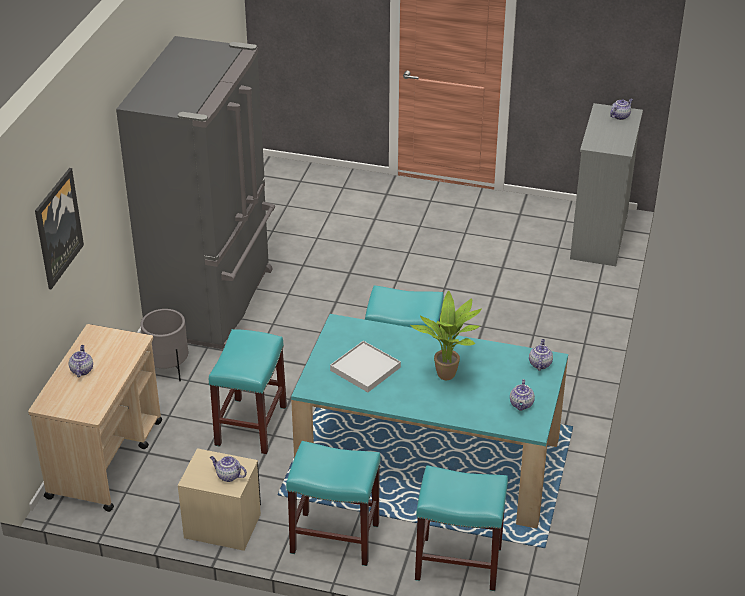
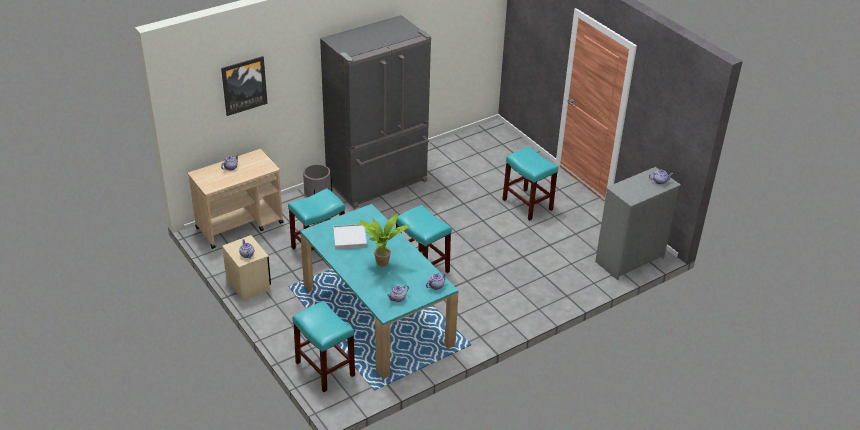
camera: 40 degrees right, 0 degrees up
turquoise stool [286,441,381,566] -> turquoise stool moved to [502,147,558,221]

